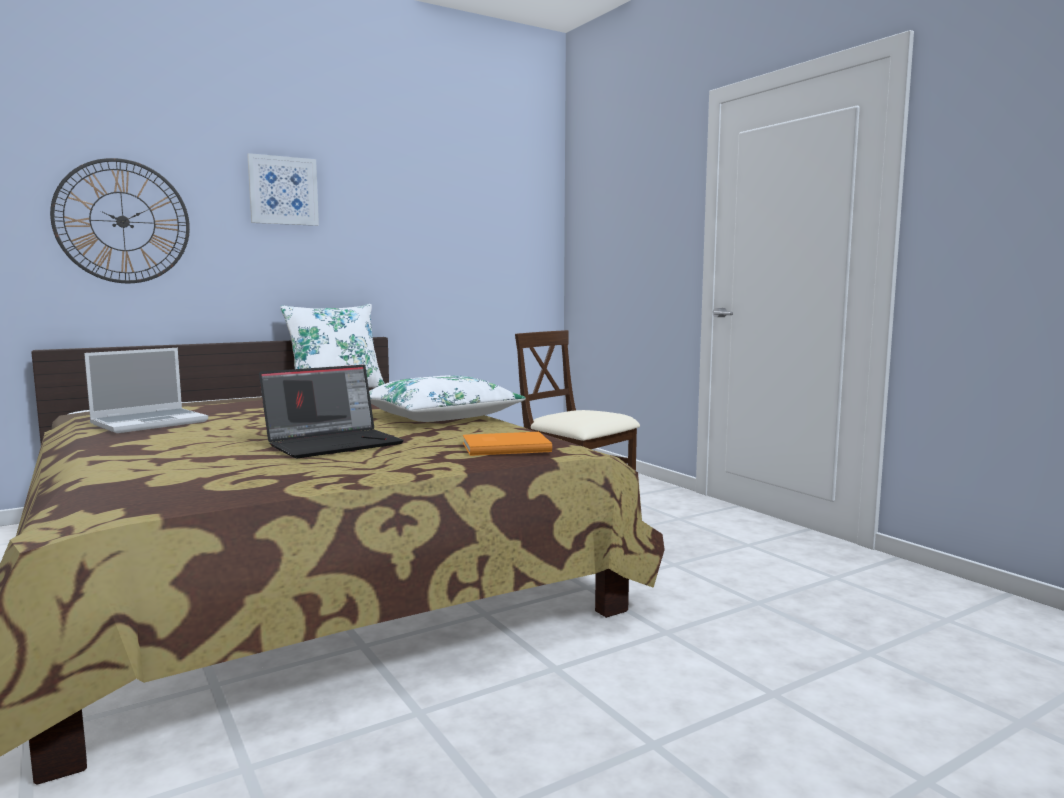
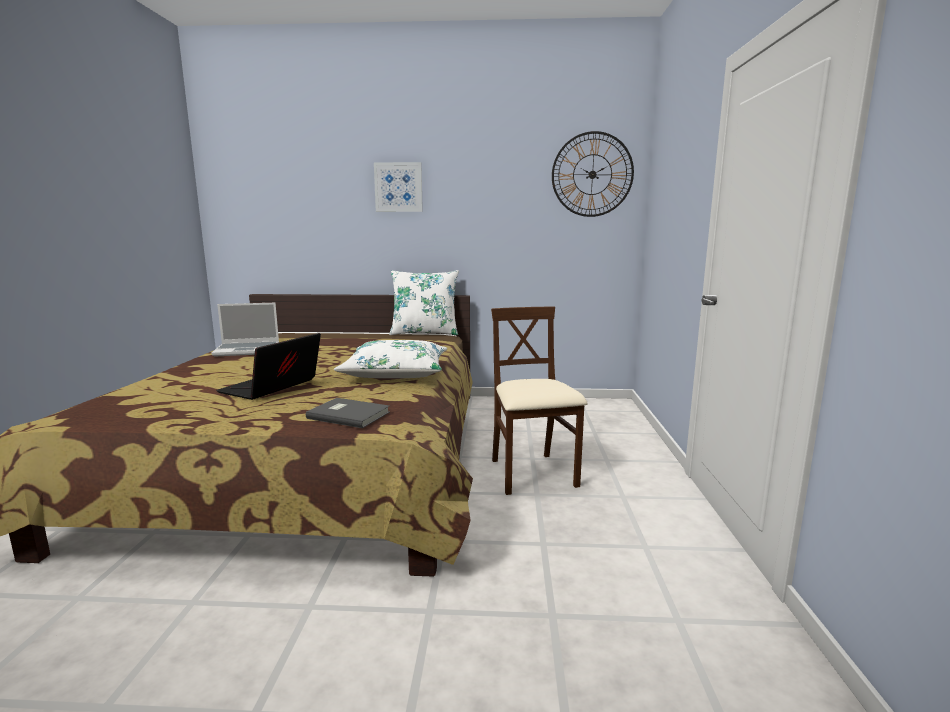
camera: 35 degrees right, 5 degrees up
wall clock [50,158,190,283] -> wall clock moved to [552,131,634,217]
laptop [259,365,404,458] -> laptop turned 120 degrees clockwise [216,333,321,400]
orange book [463,432,552,456] -> grey book [306,398,390,428]

